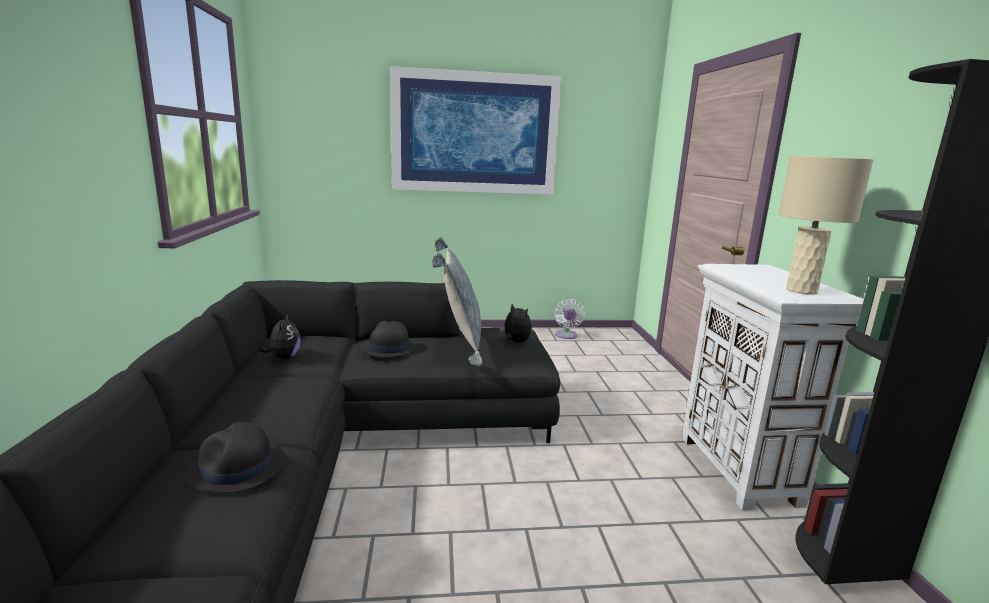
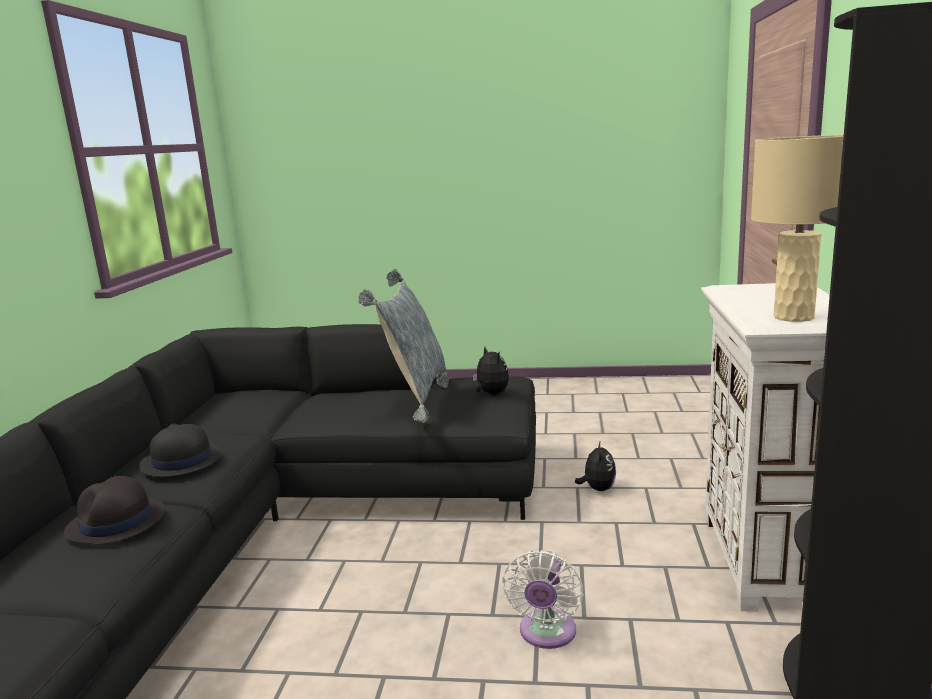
camera: 15 degrees right, 0 degrees up
plush toy [259,314,301,359] -> plush toy moved to [575,440,616,491]
black hat [360,321,417,357] -> black hat moved to [140,424,223,477]
picture [390,66,562,195] -> none
white fan [554,299,585,339] -> white fan moved to [502,550,583,649]

